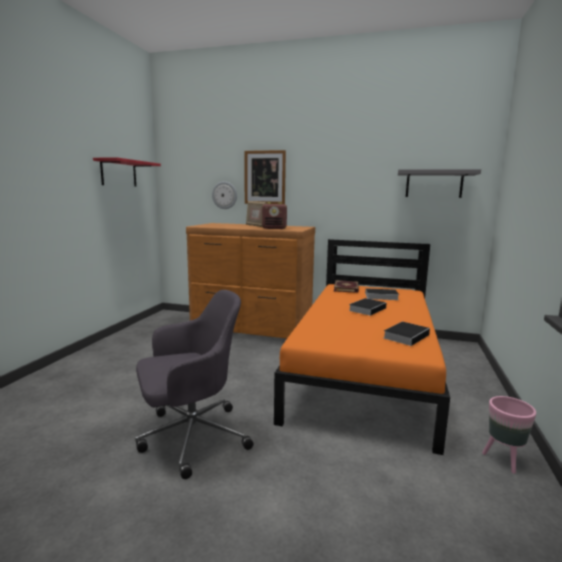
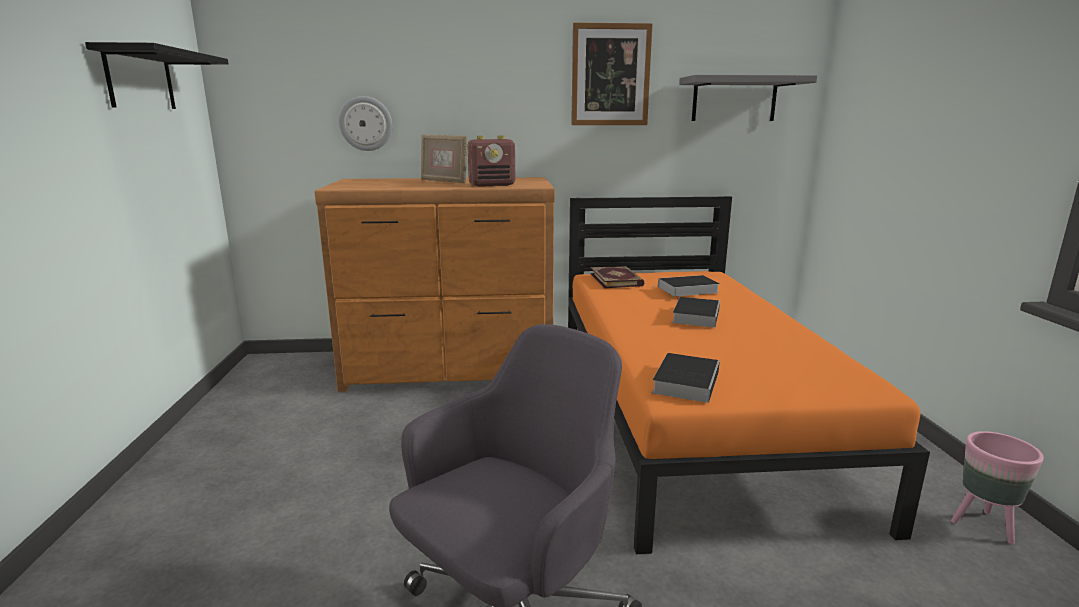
camera: 20 degrees left, 5 degrees up
red shelf [93,157,161,187] -> black shelf [85,42,228,109]
picture [244,150,286,204] -> picture moved to [571,22,653,125]
book [384,322,430,346] -> book moved to [652,353,720,403]

